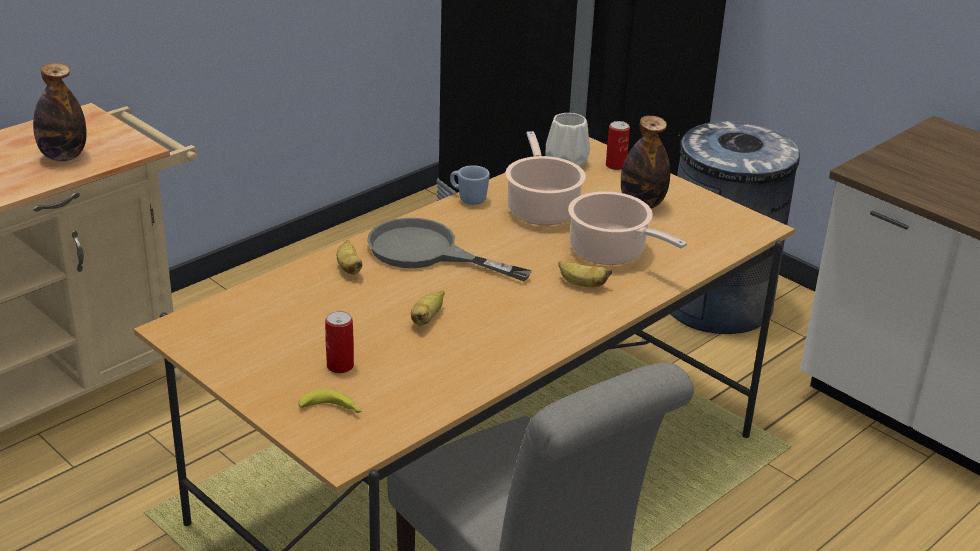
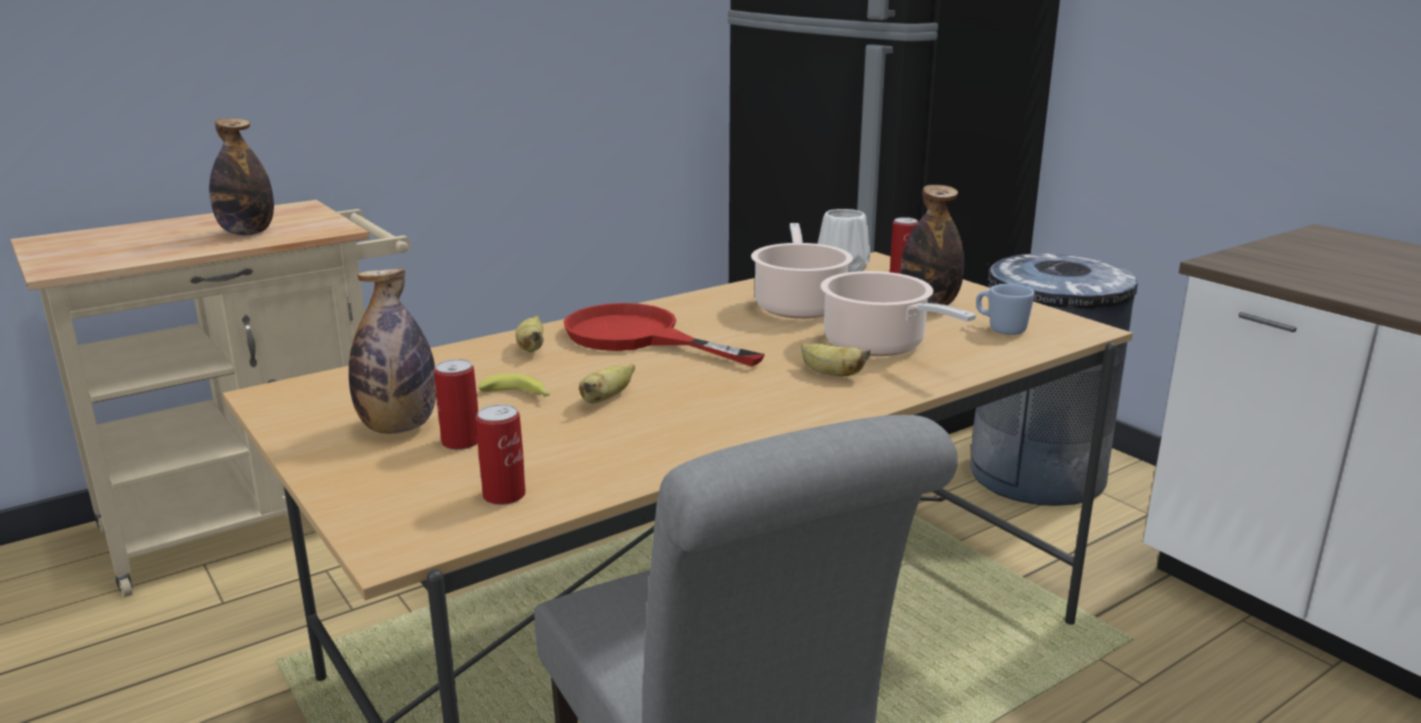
camera: 10 degrees right, 10 degrees down
banana [298,389,362,413] -> banana moved to [478,373,550,397]
grey frying pan [367,218,532,281] -> red frying pan [564,303,765,367]
blue mug [450,165,490,205] -> blue mug moved to [976,284,1035,335]
none -> bottle [349,269,436,434]
none -> can [476,404,526,505]

